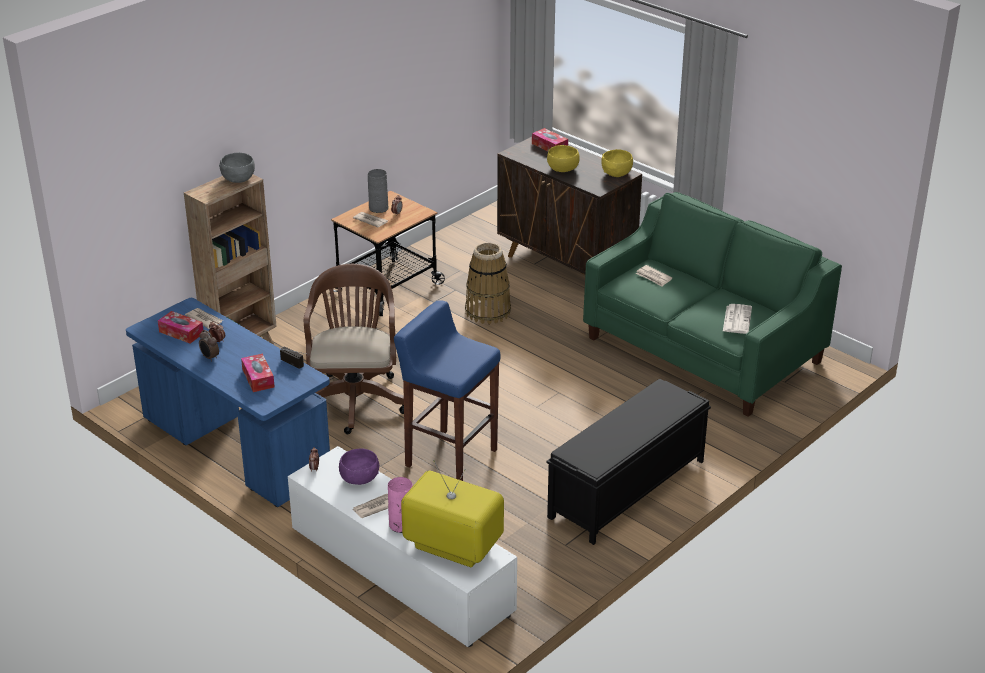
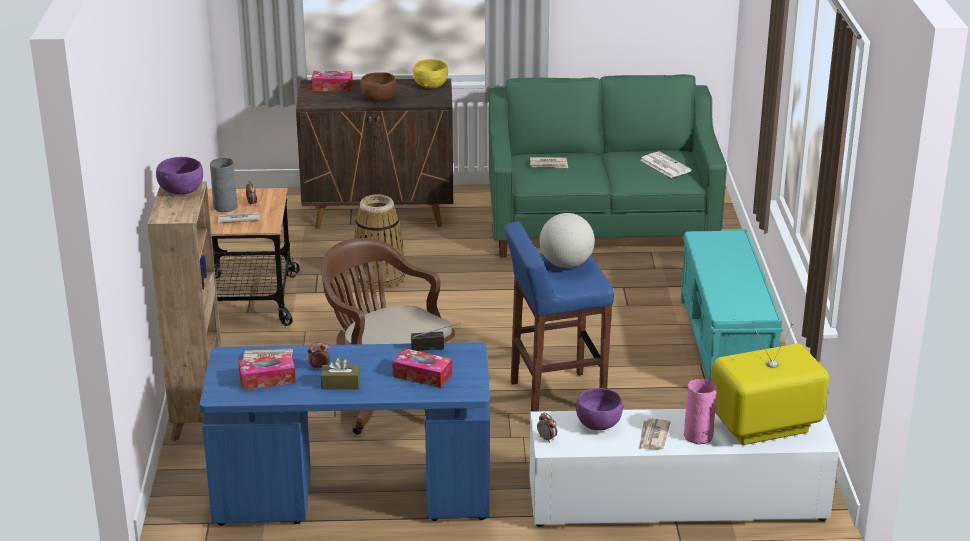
camera: 45 degrees left, 5 degrees down
alarm clock [199,330,219,362] -> brown tissue box [321,357,360,389]
grey bowl [219,153,255,183] -> purple bowl [156,157,203,195]
black bench [546,379,711,545] -> turquoise bench [681,229,783,381]
yellow bowl [547,145,580,172] -> brown bowl [360,72,397,102]
none -> globe [540,213,595,268]

